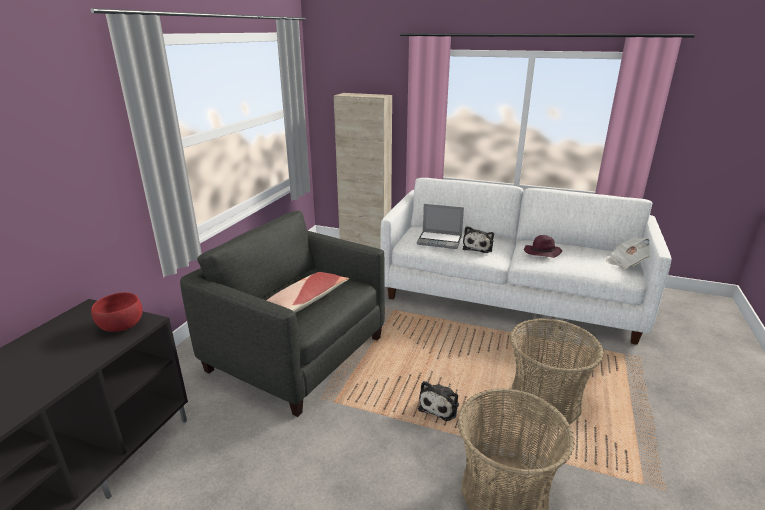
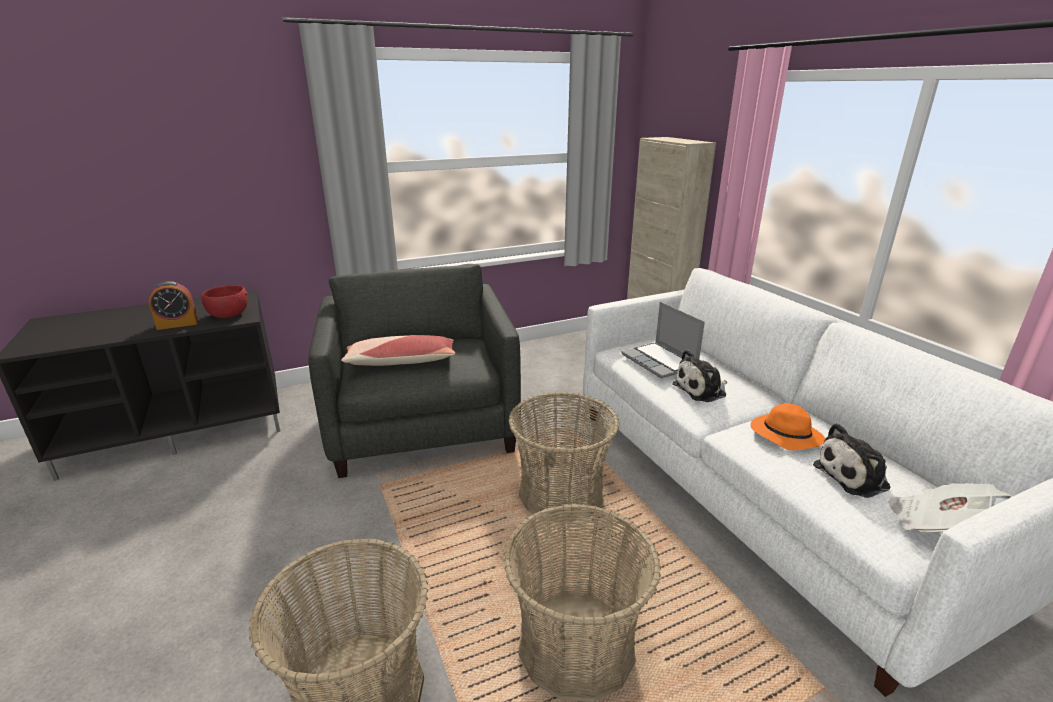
camera: 45 degrees right, 0 degrees up
plush toy [418,381,459,421] -> plush toy moved to [813,423,891,498]
purple hat [524,235,562,258] -> orange hat [750,404,825,450]
none -> alarm clock [149,281,198,330]
none -> basket [508,392,619,522]

